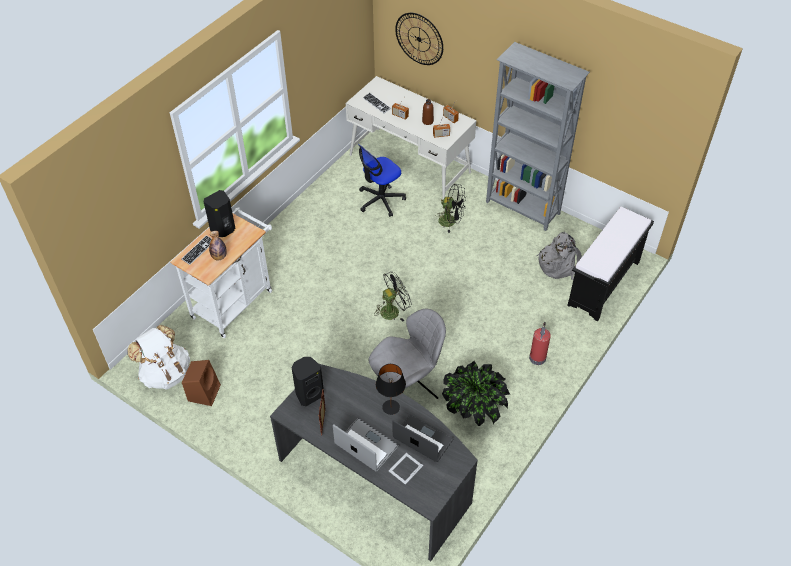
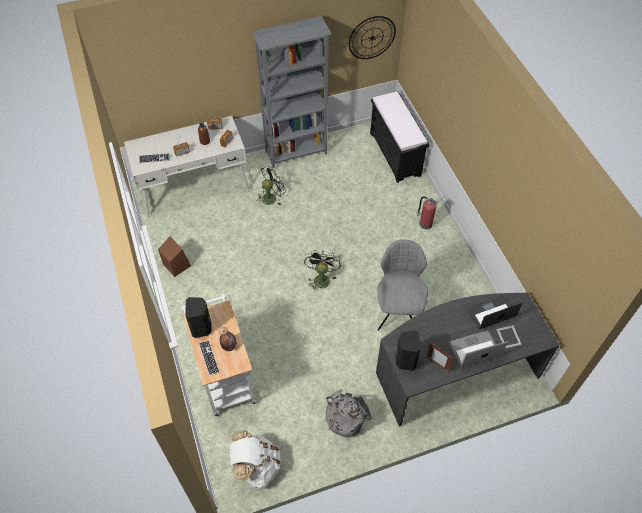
camera: 55 degrees left, 5 degrees up
brown speaker [182,360,221,406] -> brown speaker moved to [158,236,191,277]
office chair [358,144,406,217] -> none
black table lamp [376,364,406,415] -> none
wall clock [395,13,443,65] -> wall clock moved to [349,16,396,59]
potted plant [442,361,511,426] -> none
grey backpack [536,232,582,280] -> grey backpack moved to [326,389,371,438]

